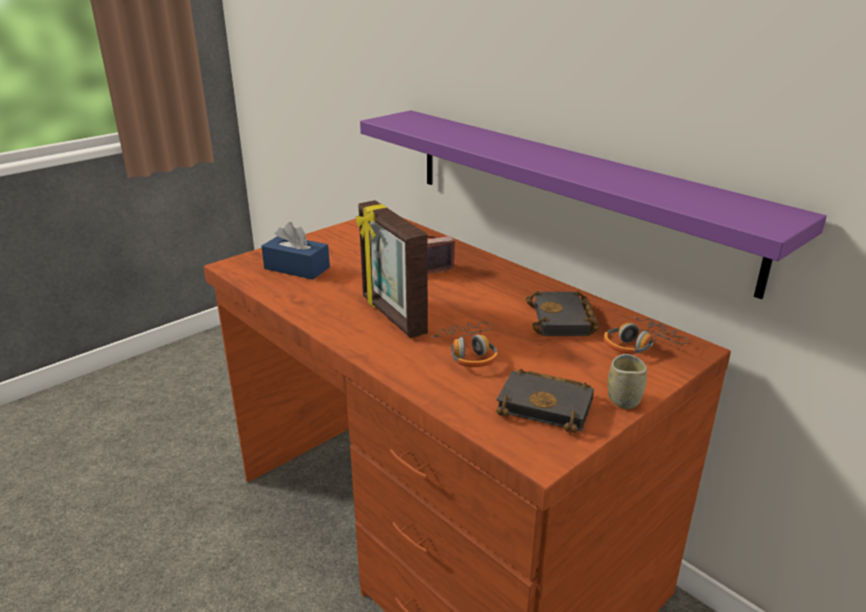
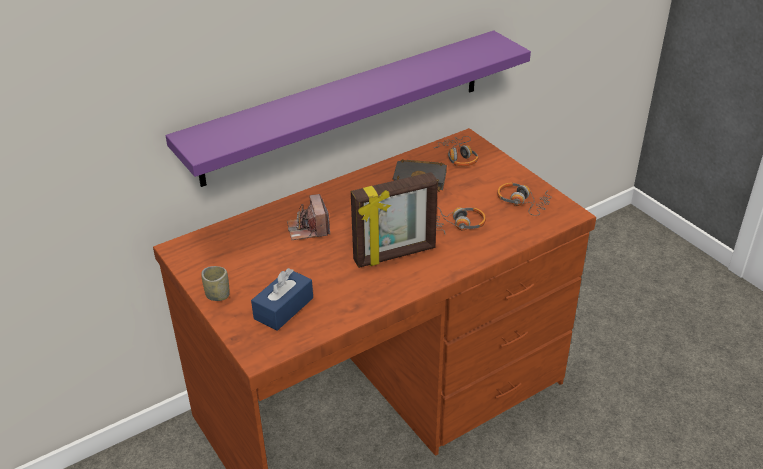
camera: 80 degrees left, 10 degrees up
black book [496,369,594,433] -> headphones [497,182,552,216]
cup [608,354,647,409] -> cup moved to [201,266,230,301]

